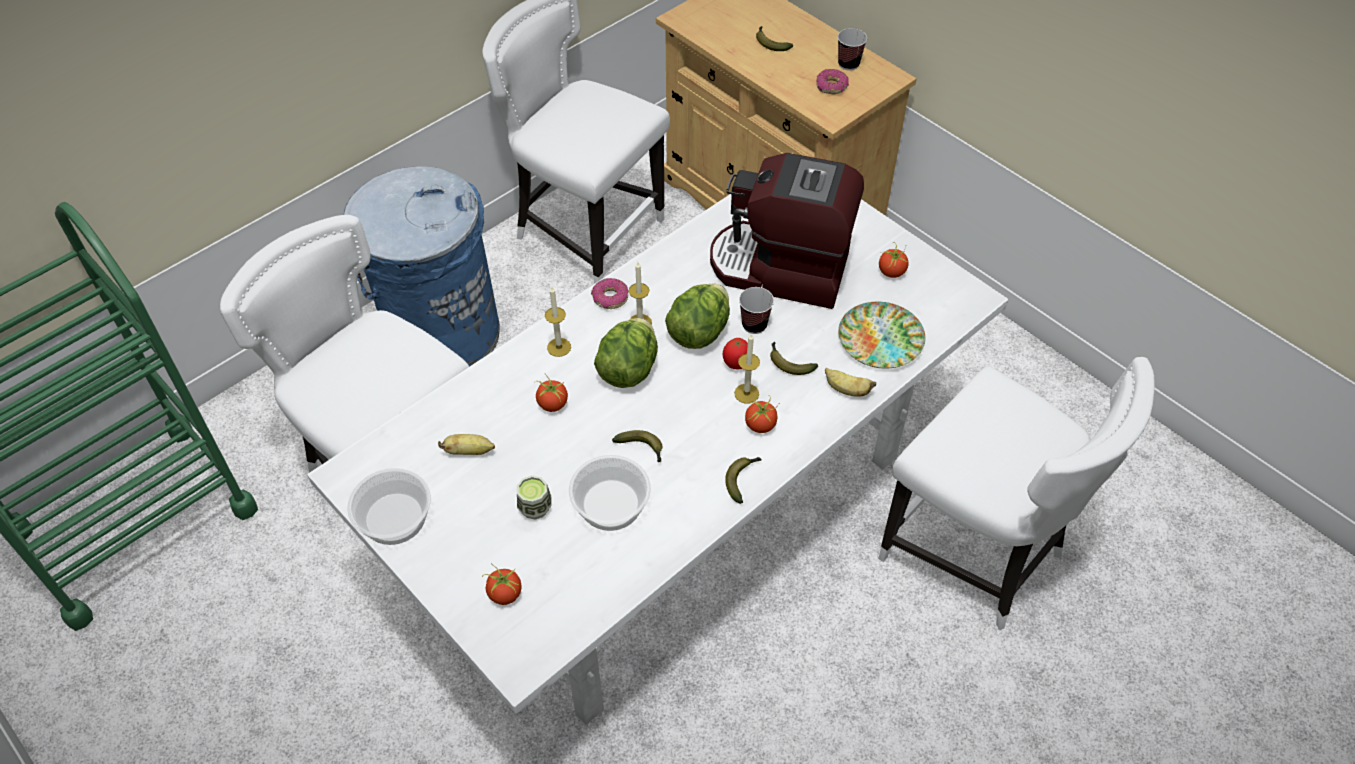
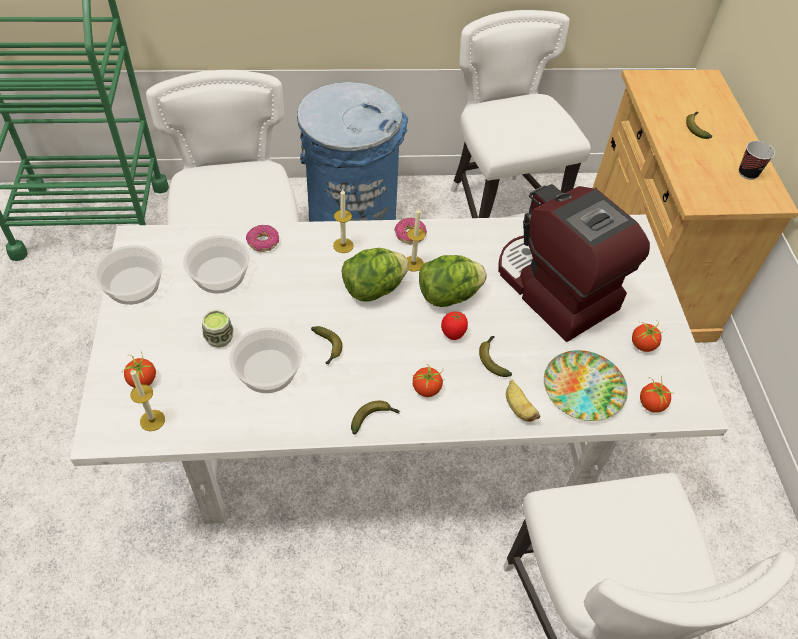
camera: 35 degrees right, 0 degrees up
banana [438,434,495,455] -> bowl [183,236,250,294]
tomato [534,374,568,412] -> tomato moved to [640,377,671,412]
candle [734,334,760,404] -> candle moved to [130,369,165,431]
cup [739,287,774,334] -> none
donut [816,69,849,94] -> donut moved to [246,225,279,252]

